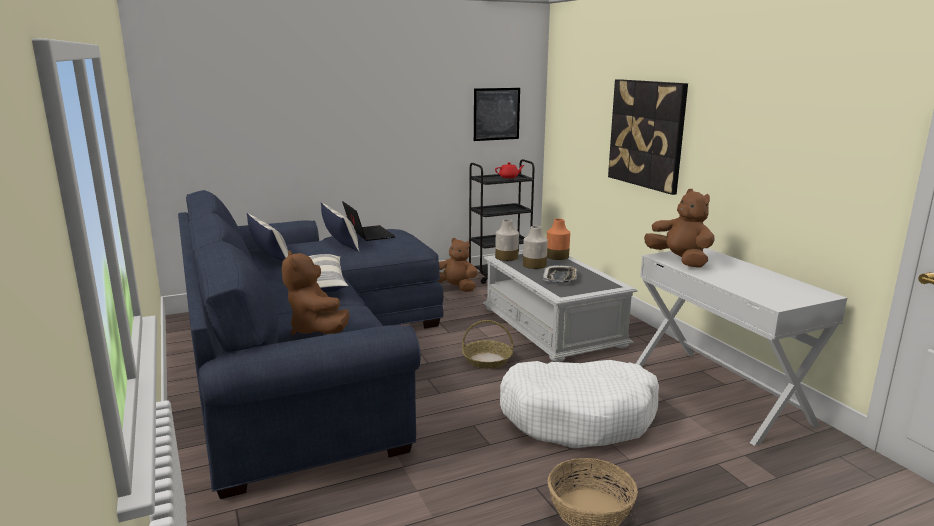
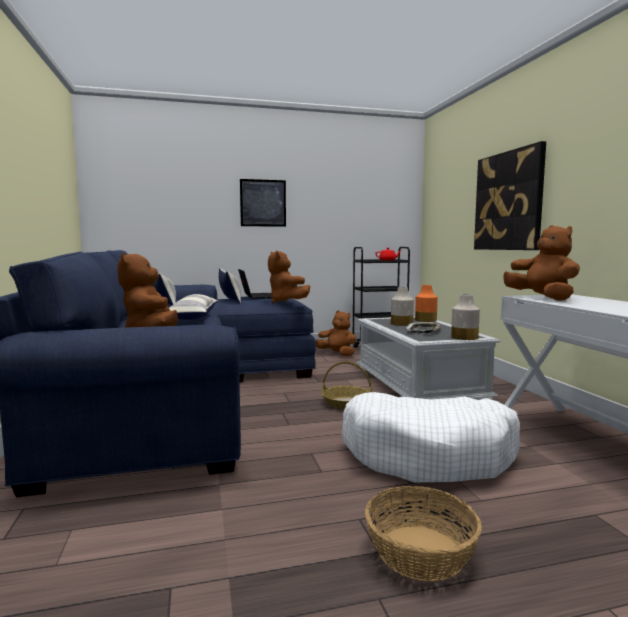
camera: 10 degrees right, 10 degrees down
picture [474,88,520,141] -> picture moved to [240,179,286,227]
beige vase [495,219,519,261] -> beige vase moved to [451,294,480,340]
none -> brown plush toy [268,250,310,303]

